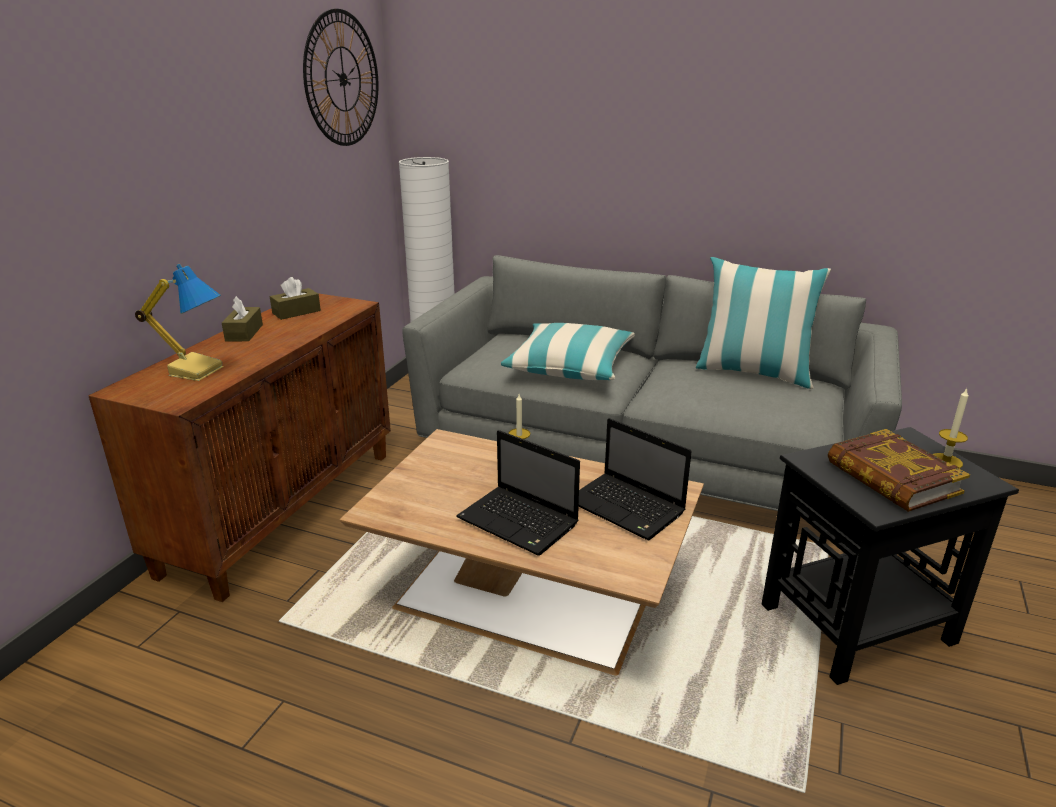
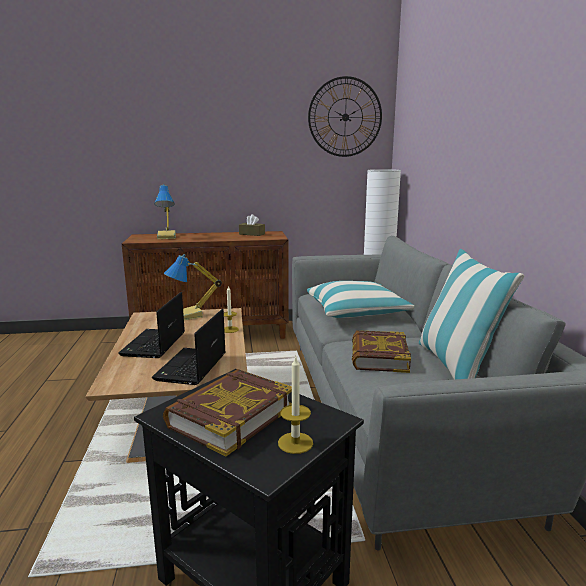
camera: 60 degrees right, 10 degrees down
brown tissue box [222,296,263,341] -> none
none -> table lamp [164,254,222,320]
none -> book [352,330,411,373]

